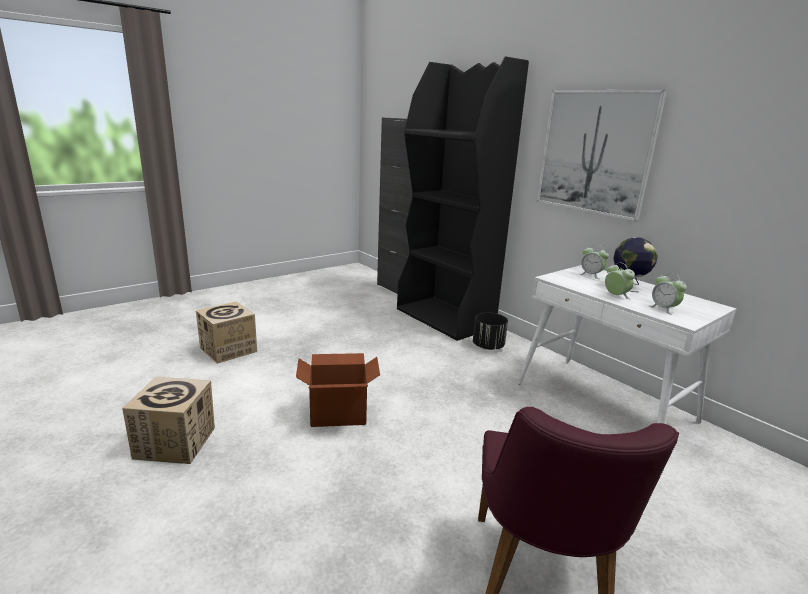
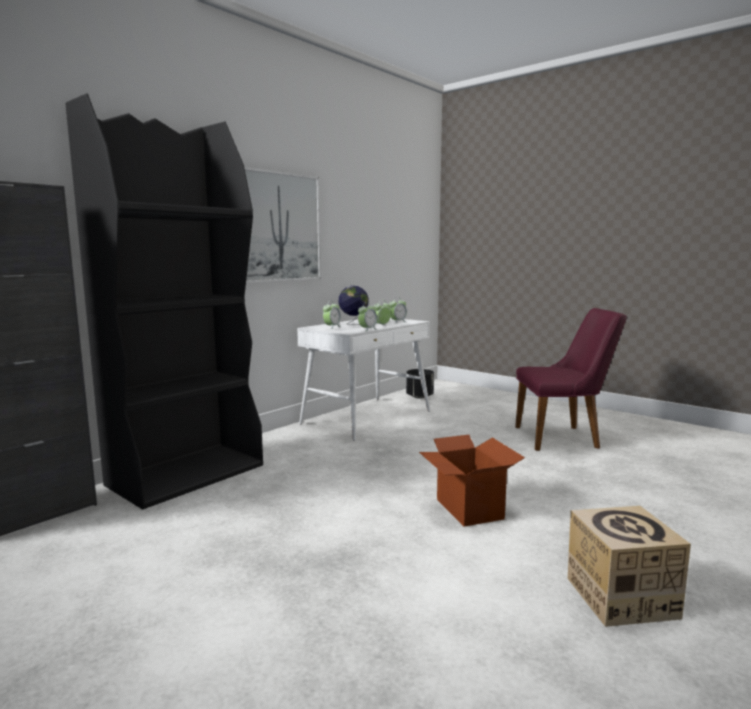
camera: 100 degrees left, 10 degrees down
cardboard box [196,302,257,364] -> none
black planter [473,313,508,350] -> black planter moved to [406,369,434,399]
none -> alarm clock [358,302,377,331]

